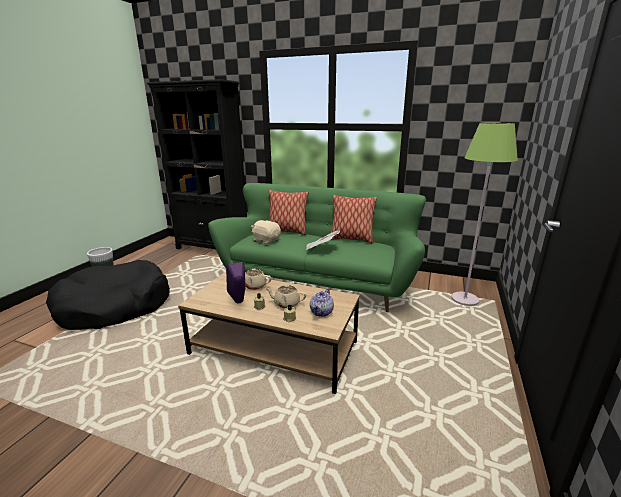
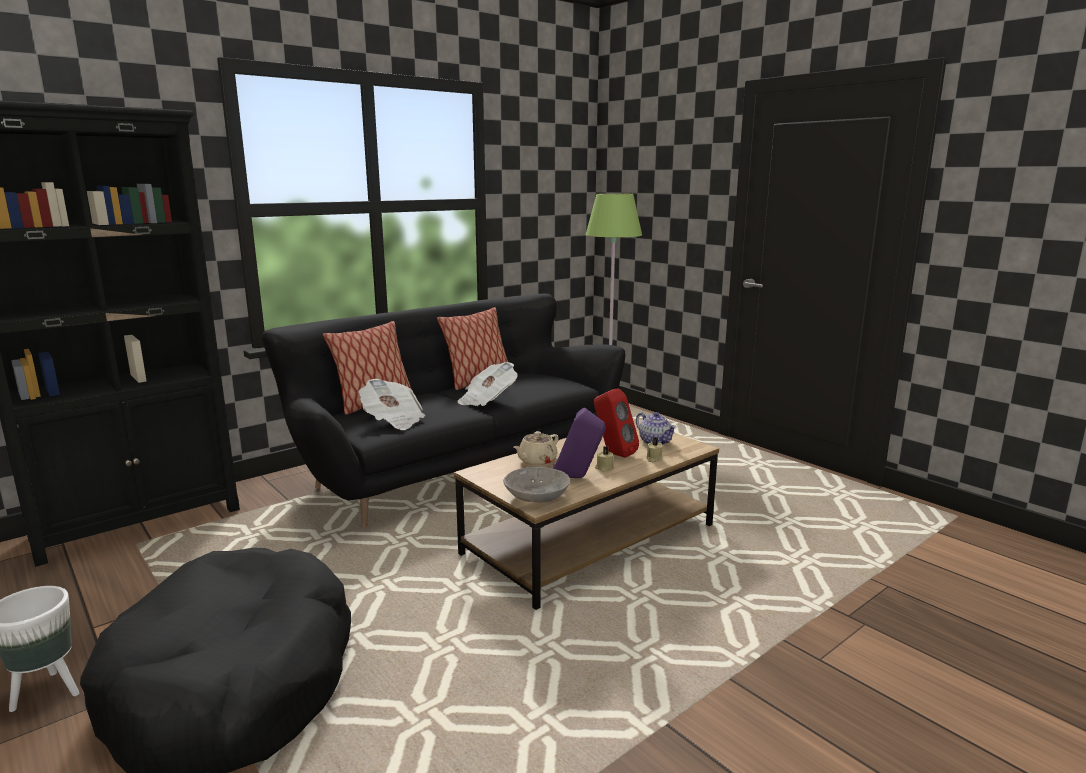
camera: 60 degrees left, 5 degrees down
green sofa [208,183,426,312] -> black sofa [262,294,625,528]
beige plush toy [251,220,281,245] -> newspaper [359,379,425,430]
beige teapot [266,285,306,308] -> red speaker [594,388,639,458]
none -> grey bowl [503,467,570,502]

